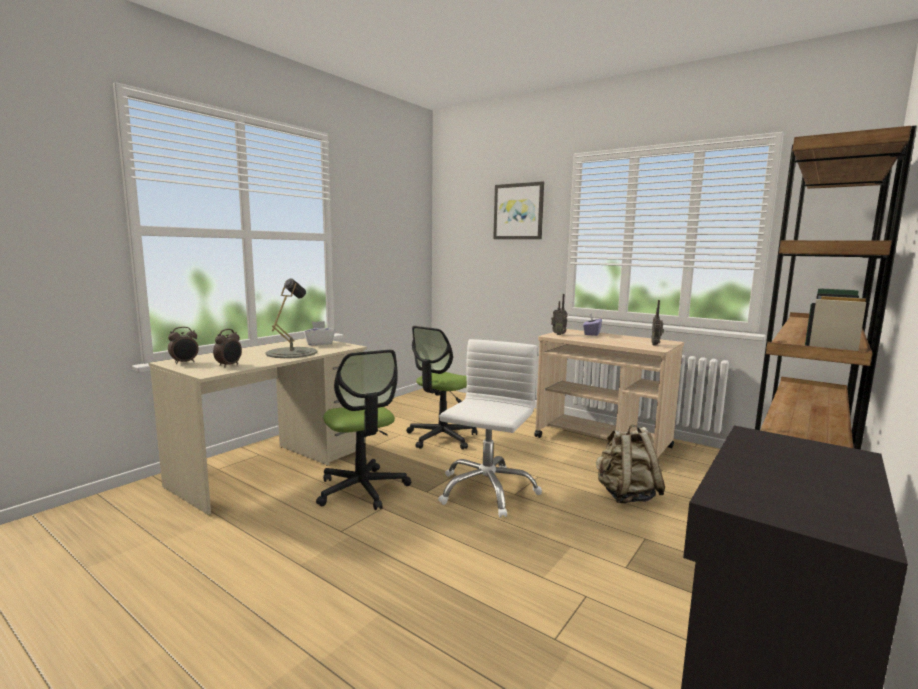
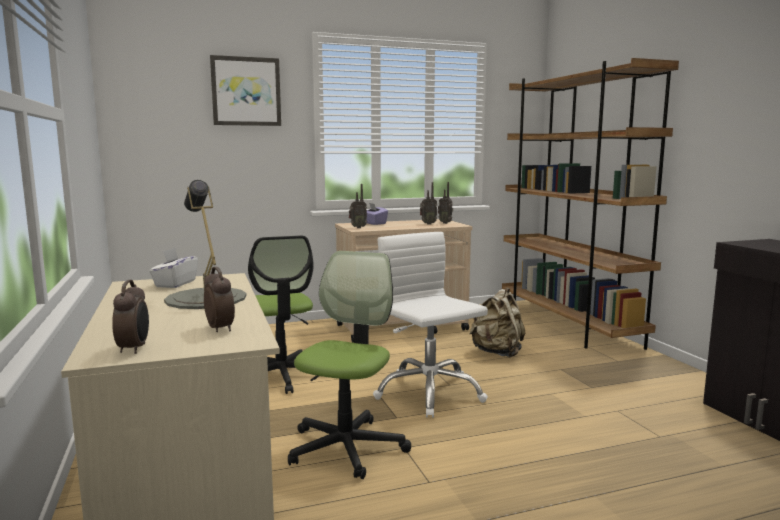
camera: 55 degrees left, 0 degrees up
office chair [316,350,411,510] -> office chair turned 75 degrees counterclockwise [288,251,411,479]
none -> radio [420,182,437,225]

